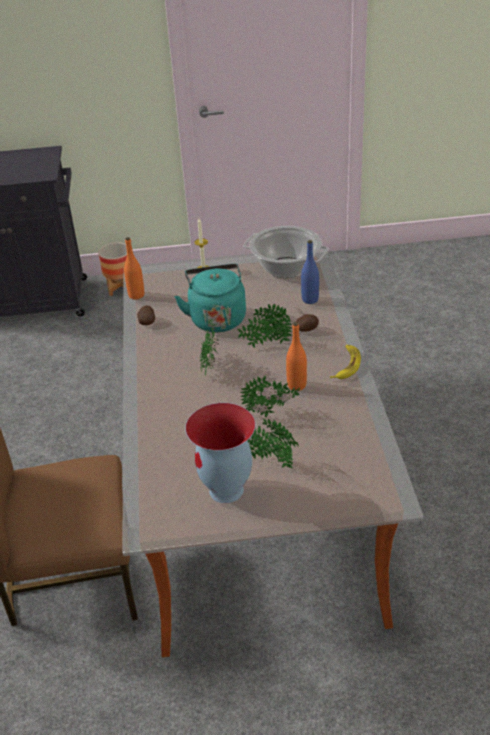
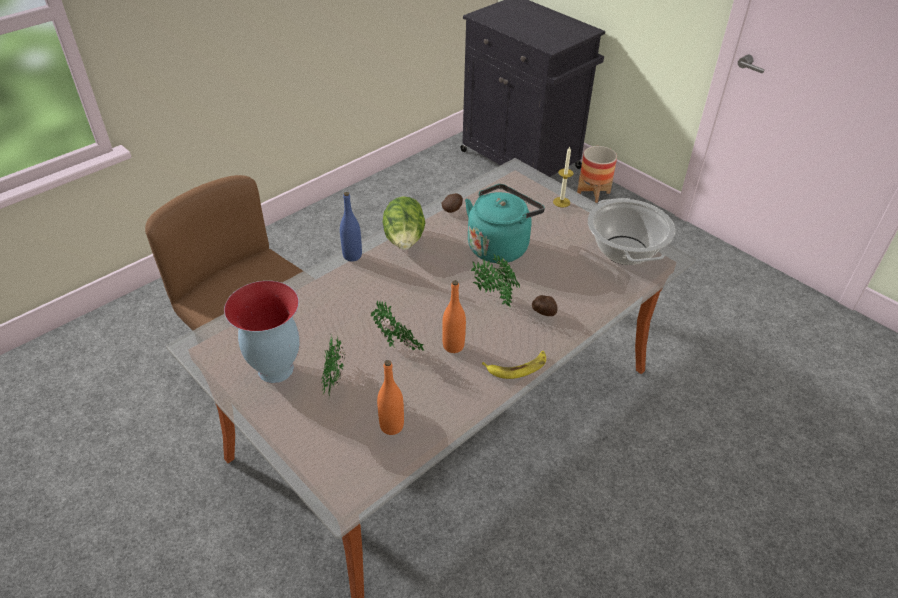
camera: 50 degrees right, 5 degrees up
orange bottle [124,237,144,299] -> orange bottle moved to [377,360,404,435]
potted plant [200,328,219,377] -> none
blue bottle [301,240,319,304] -> blue bottle moved to [340,192,362,261]
none -> lettuce [382,197,425,250]

